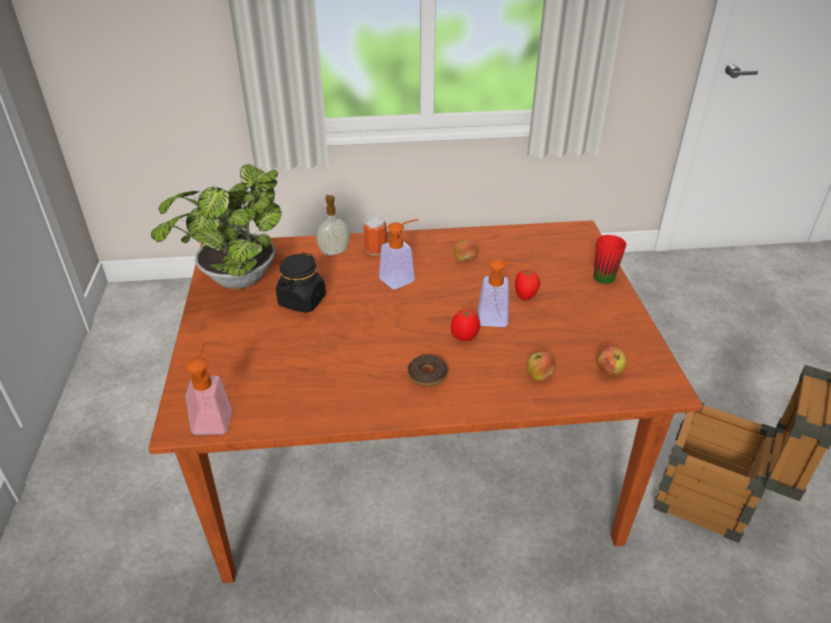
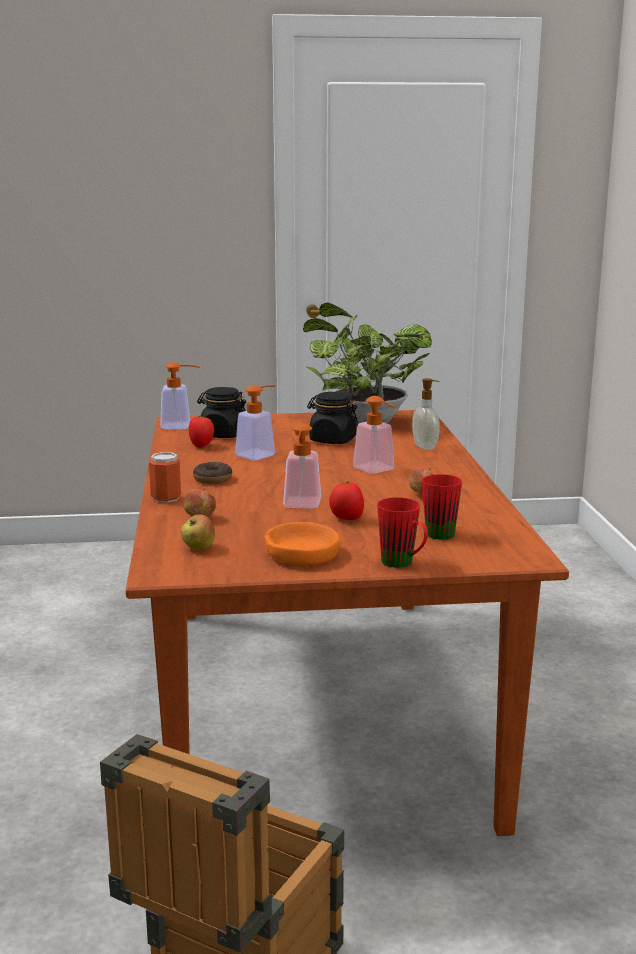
camera: 90 degrees right, 20 degrees down
can [363,216,387,255] -> can moved to [149,452,181,503]
tomato [451,309,480,341] -> tomato moved to [189,416,214,448]
none -> black jar [197,387,246,438]
none -> soap dispenser [235,385,275,461]
none -> orange bowl [265,522,339,565]
none -> red mug [421,474,462,540]

